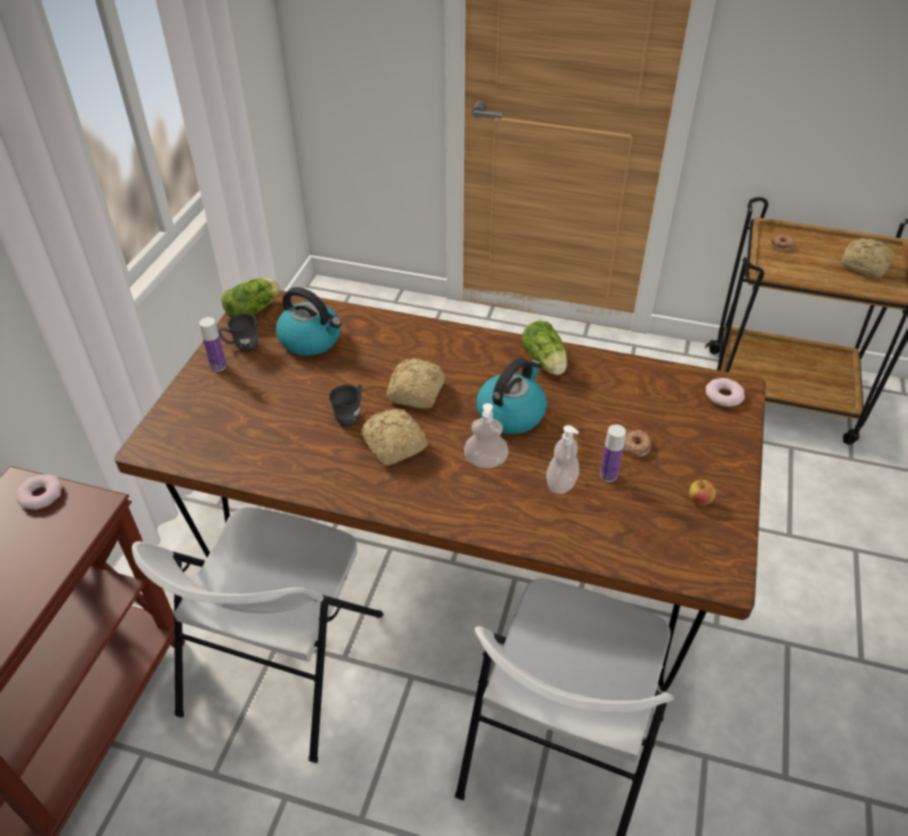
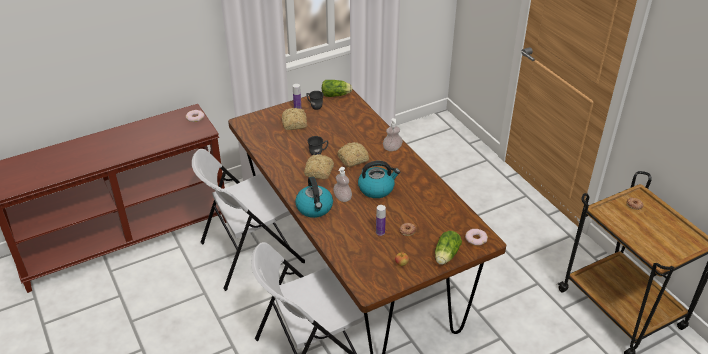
camera: 45 degrees right, 5 degrees down
kettle [276,287,342,356] -> kettle moved to [295,176,333,218]
lettuce [522,320,567,375] -> lettuce moved to [435,231,462,265]
soap dispenser [546,425,579,494] -> soap dispenser moved to [383,118,403,151]
bread [841,238,894,278] -> bread moved to [282,108,307,130]

